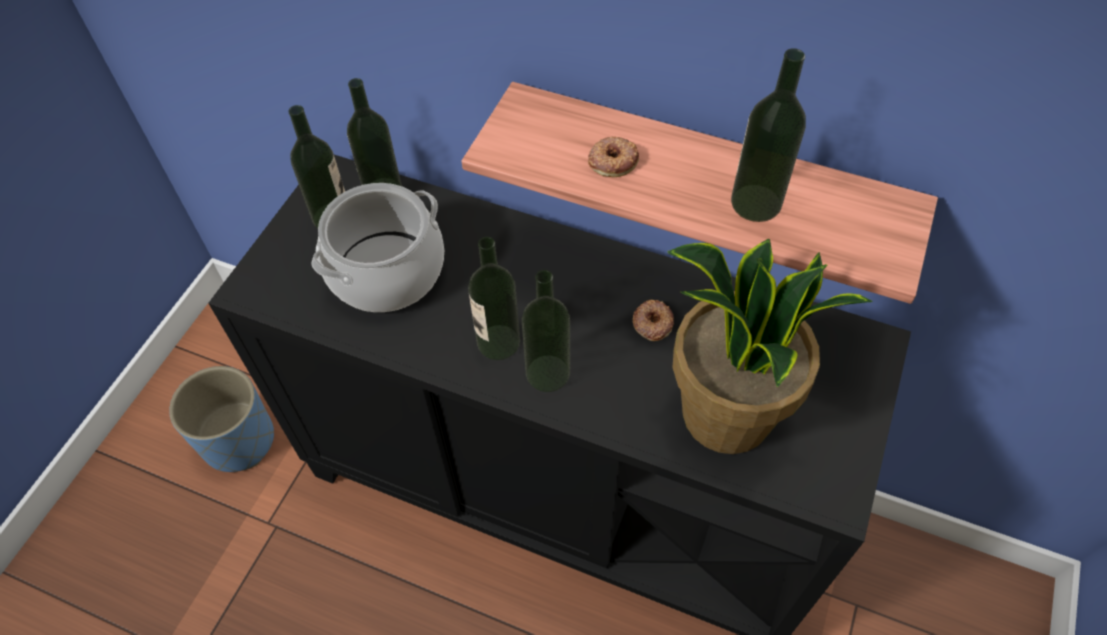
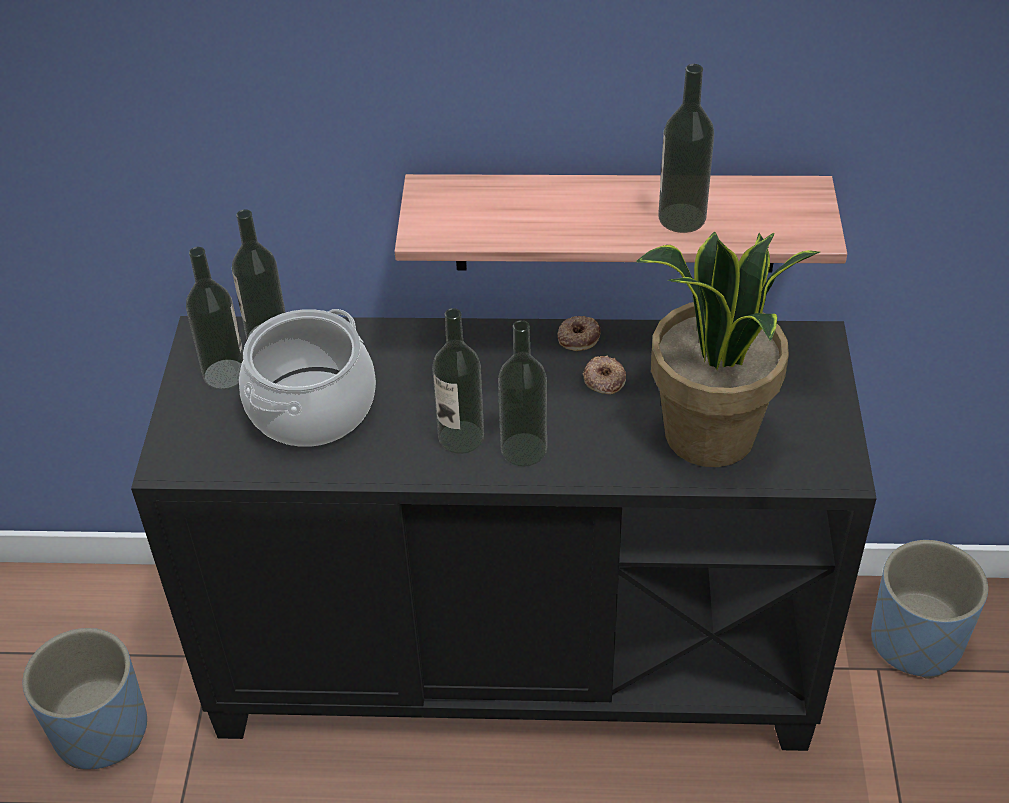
camera: 20 degrees left, 10 degrees down
donut [588,137,639,177] -> donut moved to [557,316,601,351]
none -> blue planter [871,540,988,679]

